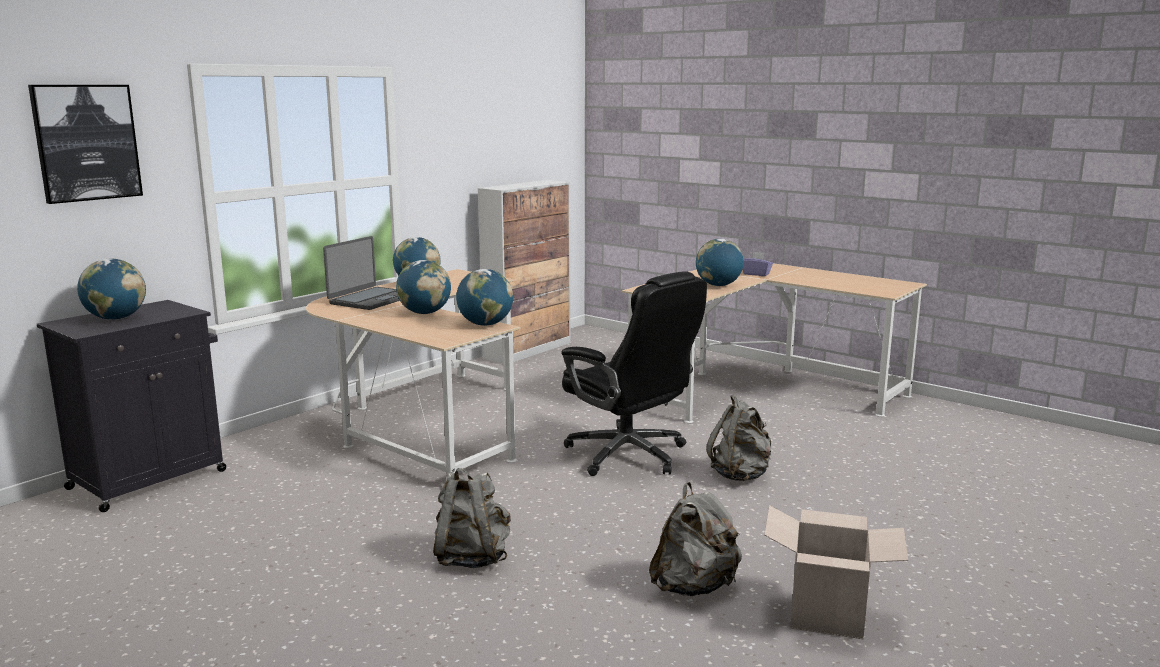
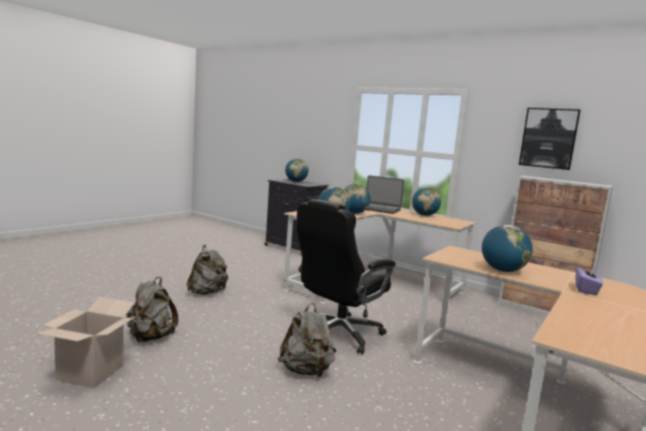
camera: 85 degrees right, 5 degrees down
picture [28,85,143,204] -> picture moved to [519,108,580,170]

